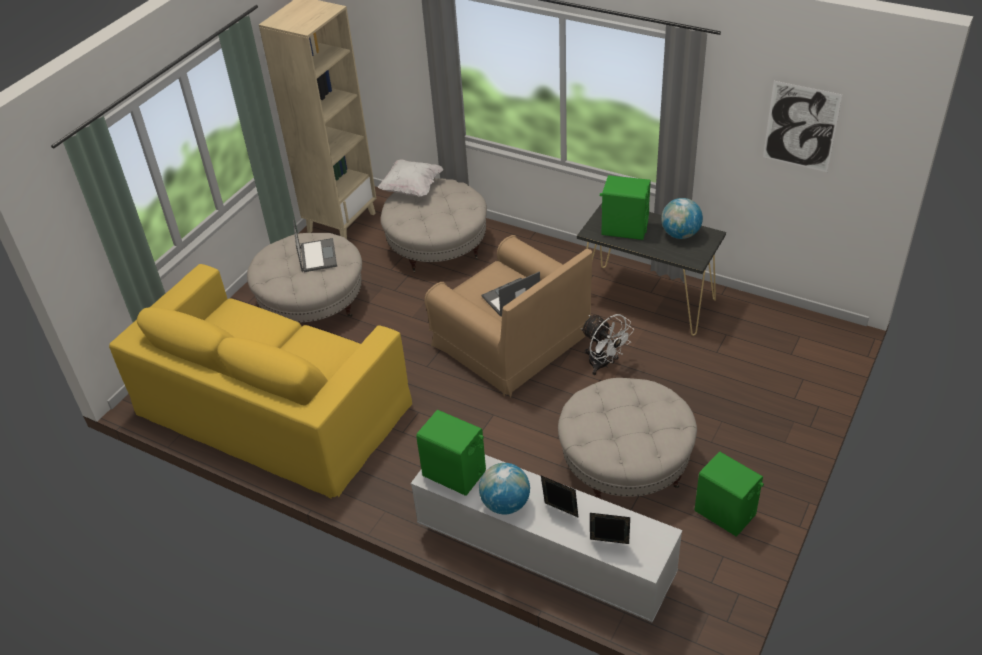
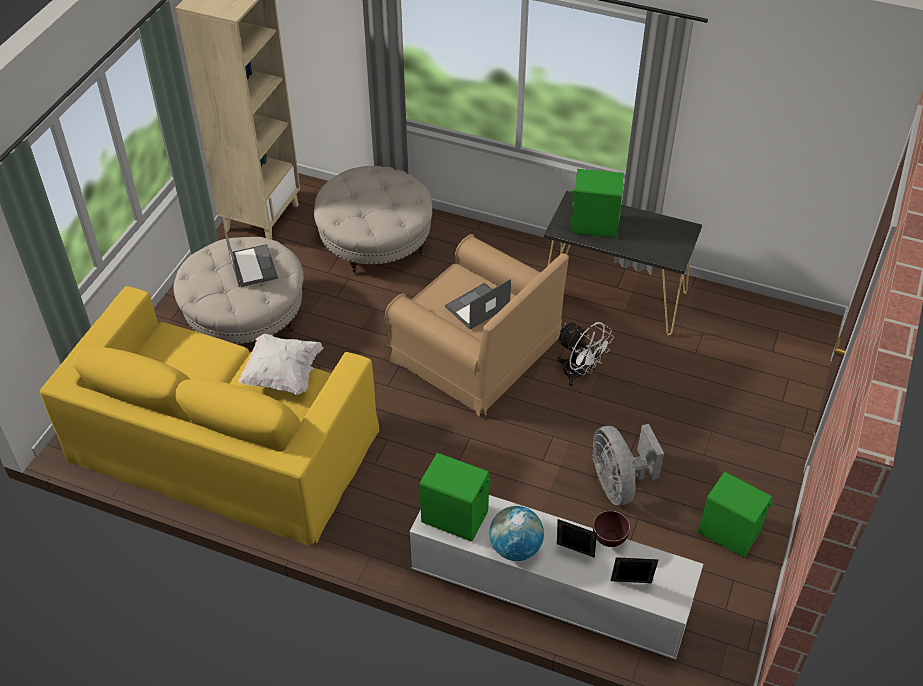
camera: 10 degrees left, 5 degrees up
white pillow [378,160,443,197] -> white pillow moved to [238,334,323,395]
beige ottoman [558,378,697,498] -> grey fan [592,424,664,505]
globe [661,198,703,239] -> none
picture [763,81,842,172] -> none
none -> brown bowl [593,510,630,547]

